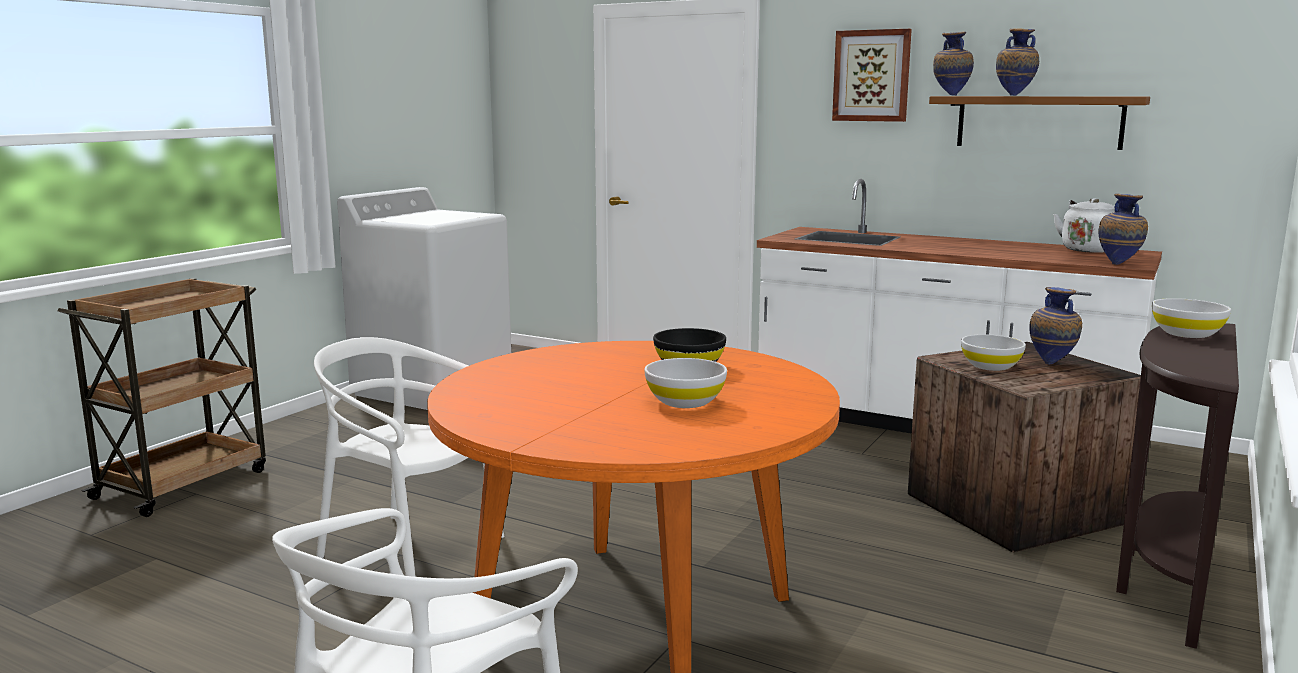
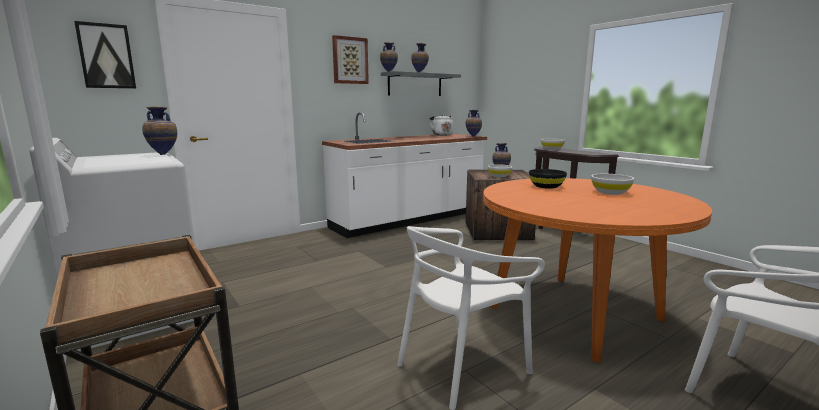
camera: 65 degrees left, 0 degrees up
brown shelf [929,96,1150,150] -> grey shelf [381,71,461,96]
none -> picture [74,21,136,89]
none -> vase [142,106,177,155]

